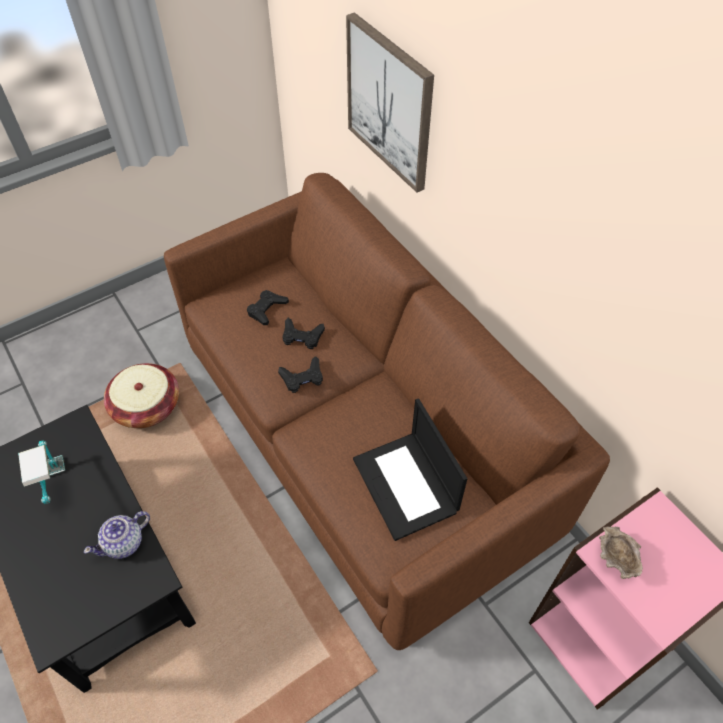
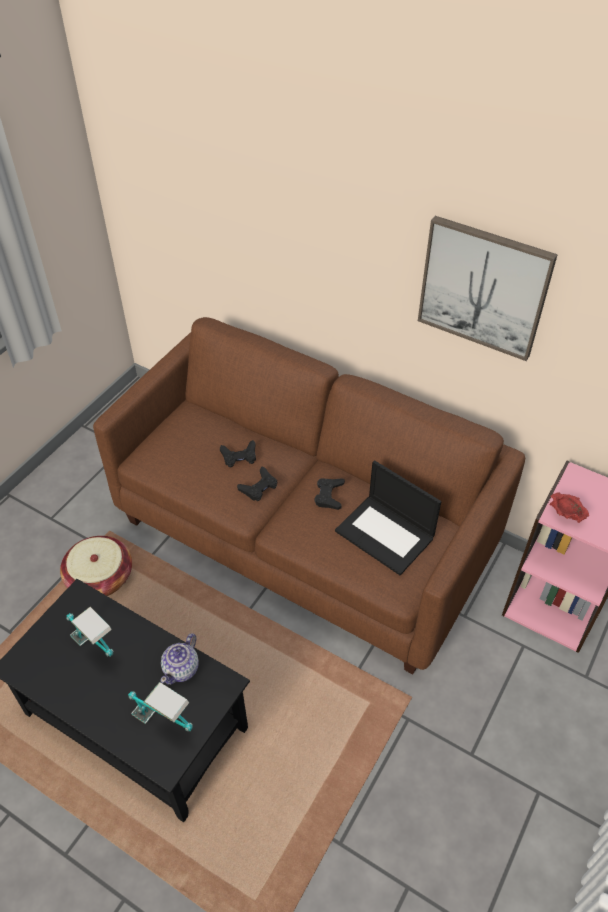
camera: 25 degrees left, 5 degrees down
black game controller [247,290,289,325] -> black game controller moved to [315,478,345,510]
picture [346,12,434,193] -> picture moved to [418,216,558,361]
beige bowl [599,527,643,579] -> red bowl [549,492,589,523]
none -> table lamp [128,682,193,731]

